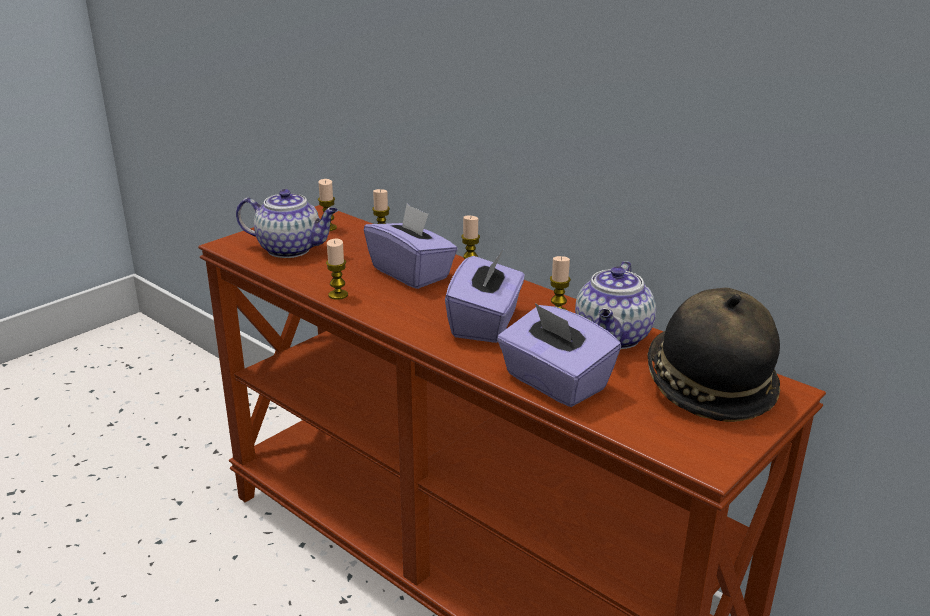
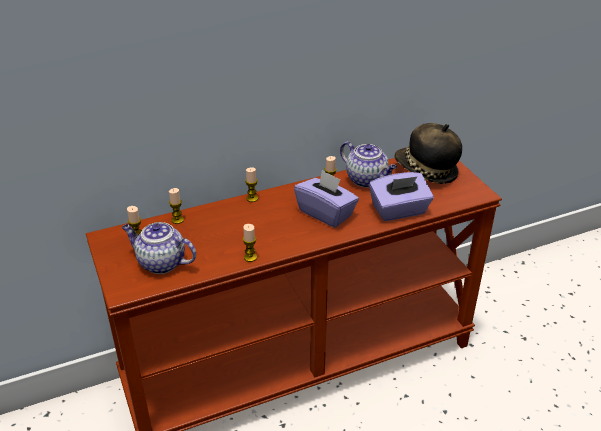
camera: 65 degrees left, 10 degrees up
teapot [236,189,338,258] -> teapot turned 105 degrees counterclockwise [122,222,196,274]
purple tissue box [364,204,458,289] -> none

